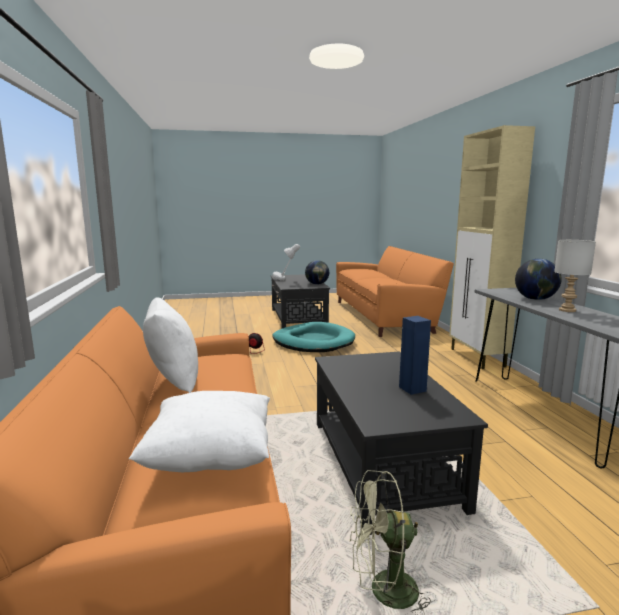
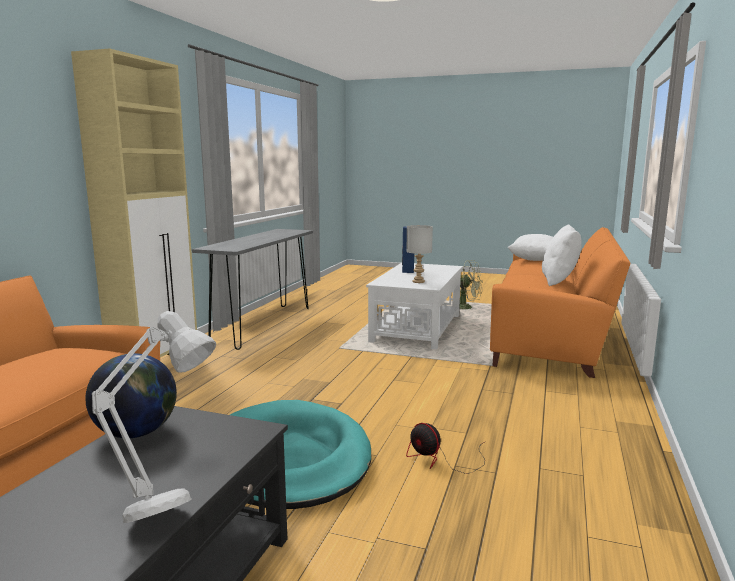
camera: 150 degrees left, 0 degrees up
black coffee table [315,352,488,528] -> white coffee table [366,263,463,350]
globe [515,259,562,300] -> none
grey table lamp [554,240,596,312] -> grey table lamp moved to [406,225,433,283]

